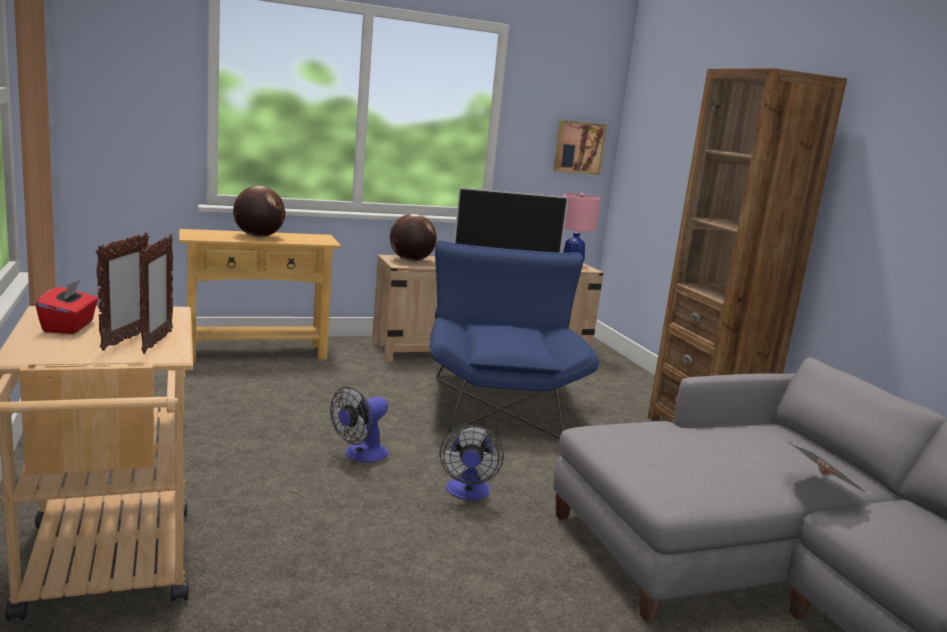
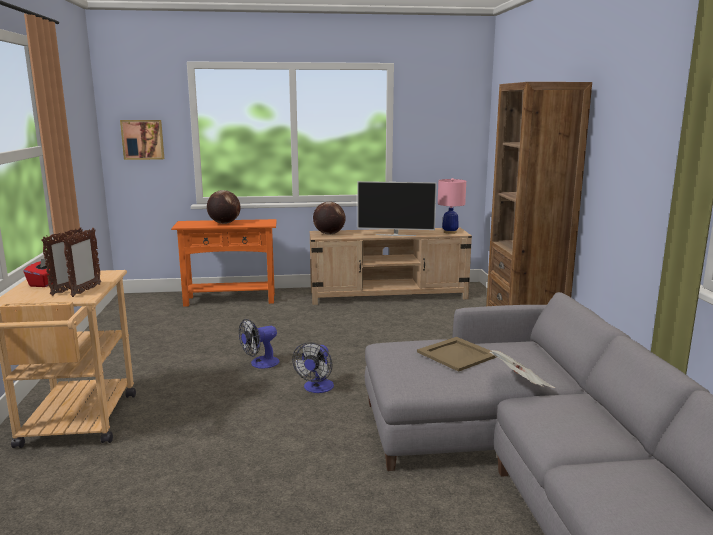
camera: 15 degrees right, 0 degrees up
beige console table [179,229,341,362] -> orange console table [171,219,277,307]
blue armchair [429,241,600,439] -> none
picture [553,120,607,175] -> picture moved to [120,120,164,160]
none -> beige tray [417,337,496,372]

